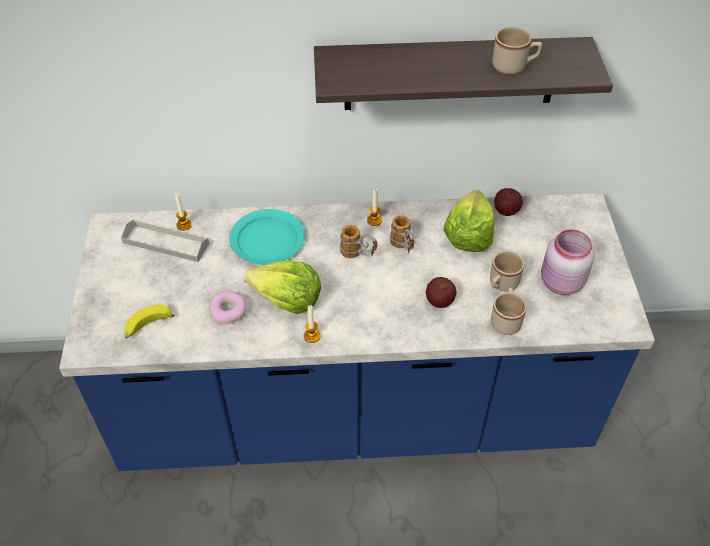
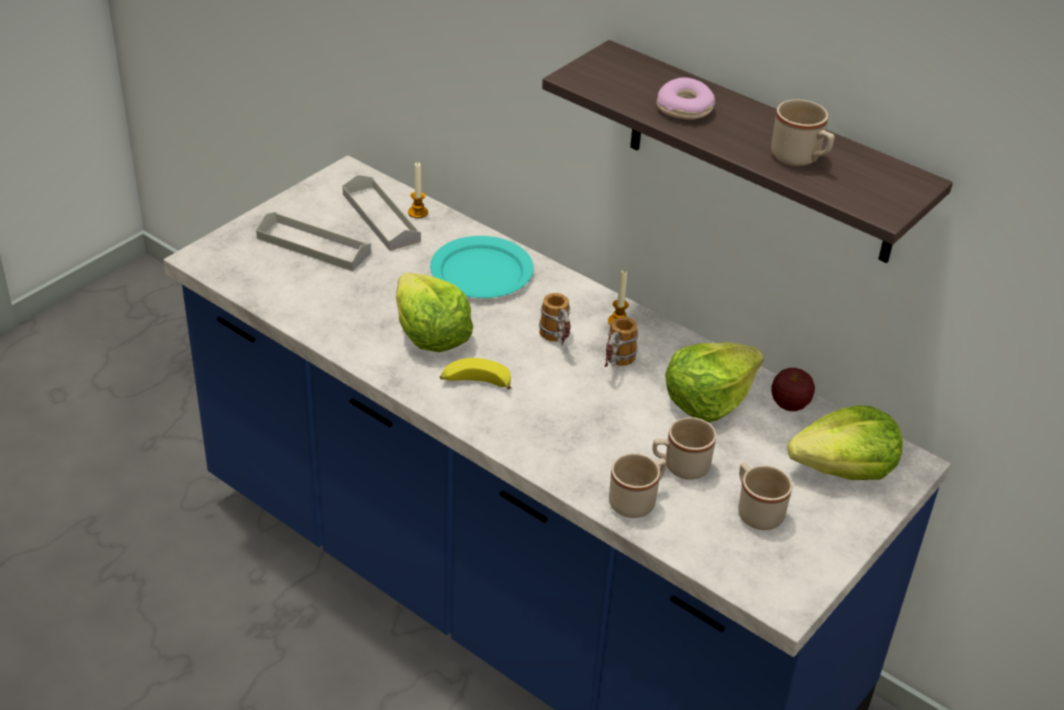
camera: 40 degrees right, 10 degrees down
banana [124,304,174,339] -> banana moved to [440,358,511,389]
donut [209,291,246,324] -> donut moved to [657,78,715,120]
candle [304,305,321,343] -> none
apple [426,277,456,308] -> none
pink jar [541,229,595,295] -> beige mug [738,462,792,530]
none -> grey tray [256,212,371,271]
none -> lettuce [788,405,903,480]

